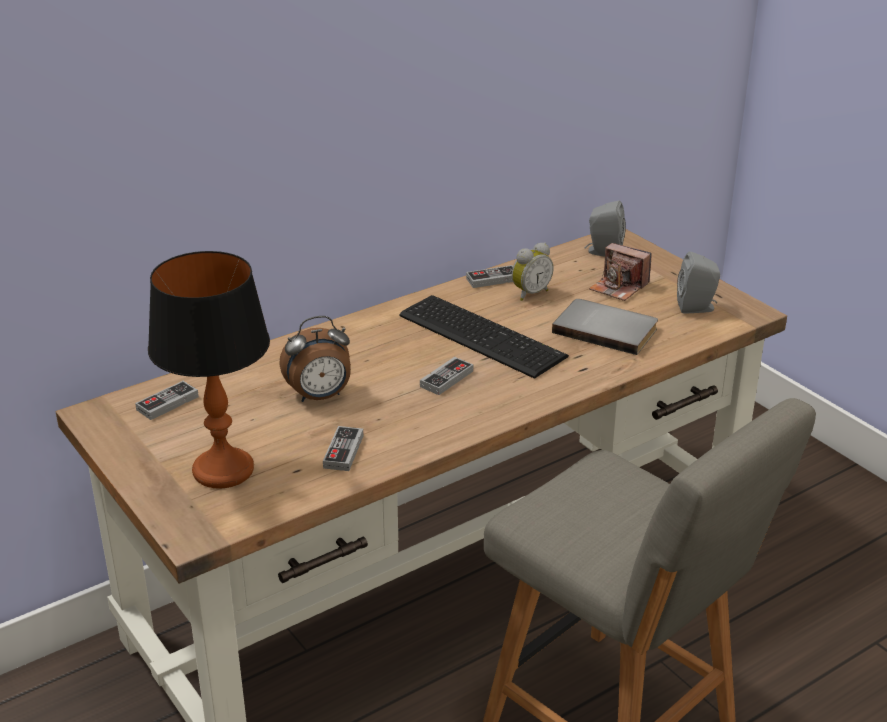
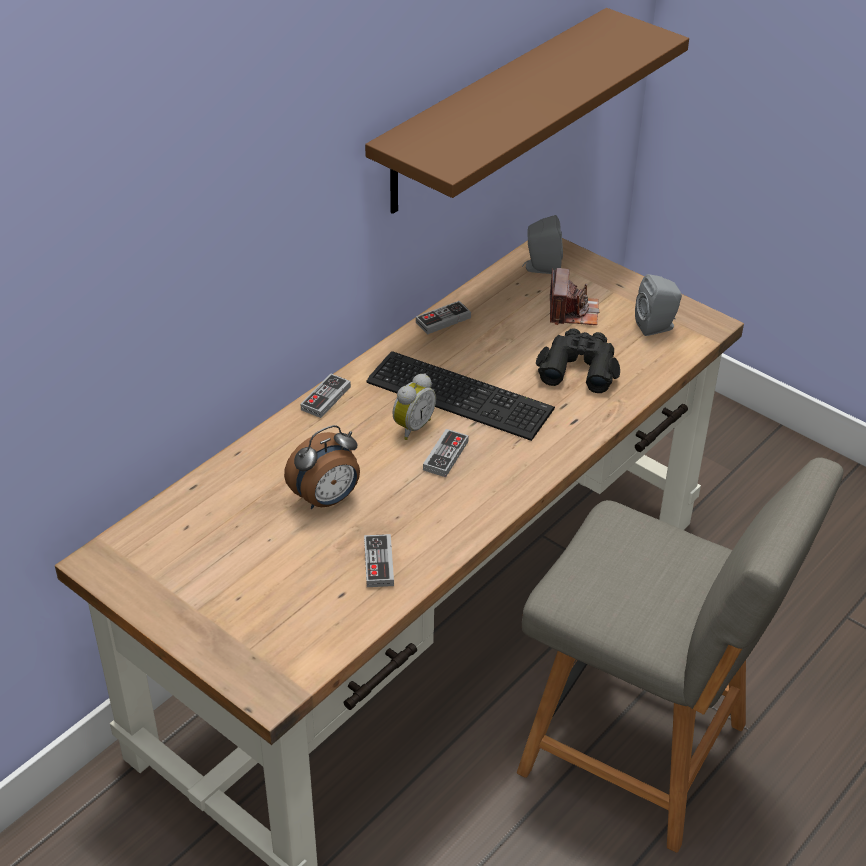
camera: 15 degrees left, 10 degrees up
game controller [135,381,199,420] -> game controller moved to [301,374,351,418]
table lamp [148,251,270,489] -> none
alarm clock [512,242,554,301] -> alarm clock moved to [392,373,436,440]
grey book [552,299,658,355] -> black binoculars [536,328,620,393]
camera [589,243,652,301] -> camera turned 105 degrees counterclockwise [550,268,599,325]
none -> brown shelf [365,8,689,214]

